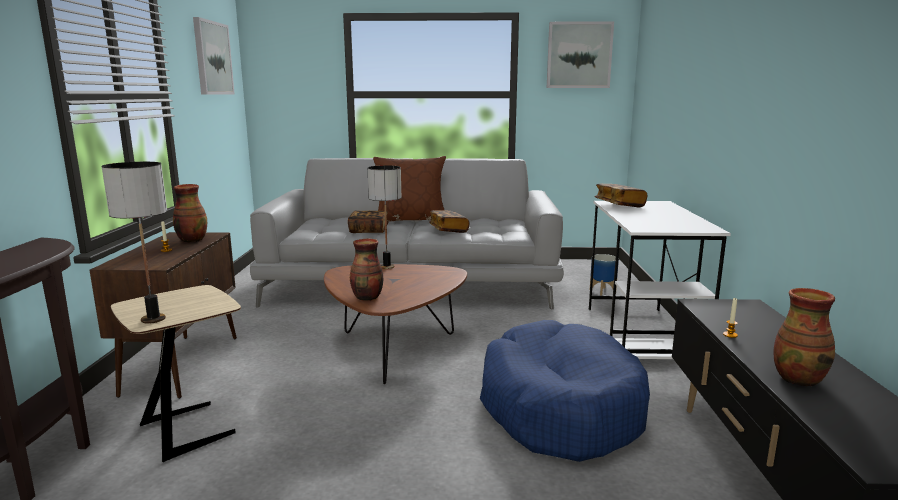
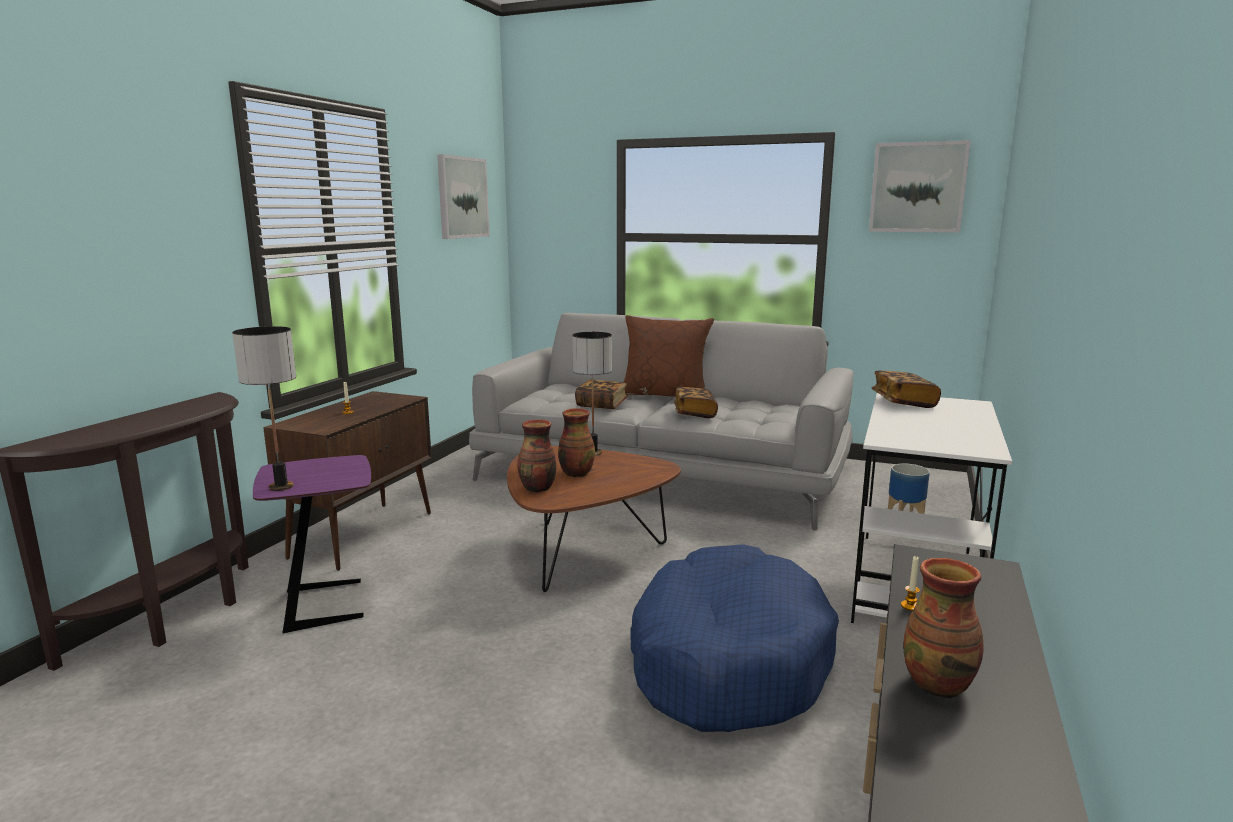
camera: 20 degrees right, 0 degrees up
beige side table [111,285,241,462] -> purple side table [253,455,371,634]
vase [173,184,207,243] -> vase moved to [558,408,595,477]

